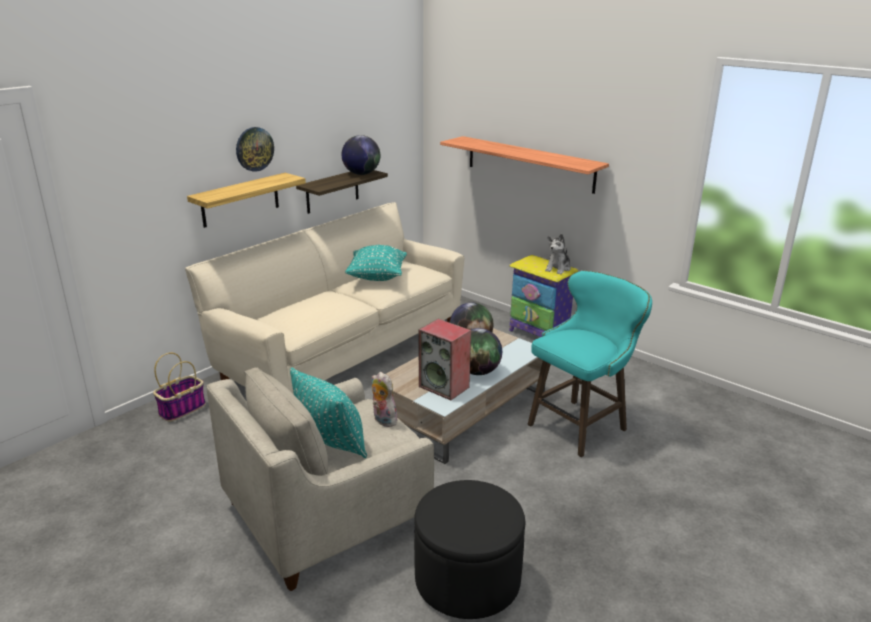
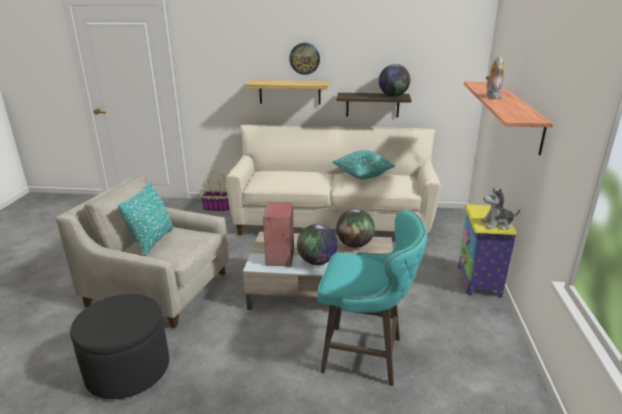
camera: 55 degrees right, 0 degrees up
plush toy [372,372,398,427] -> plush toy moved to [486,56,504,99]

